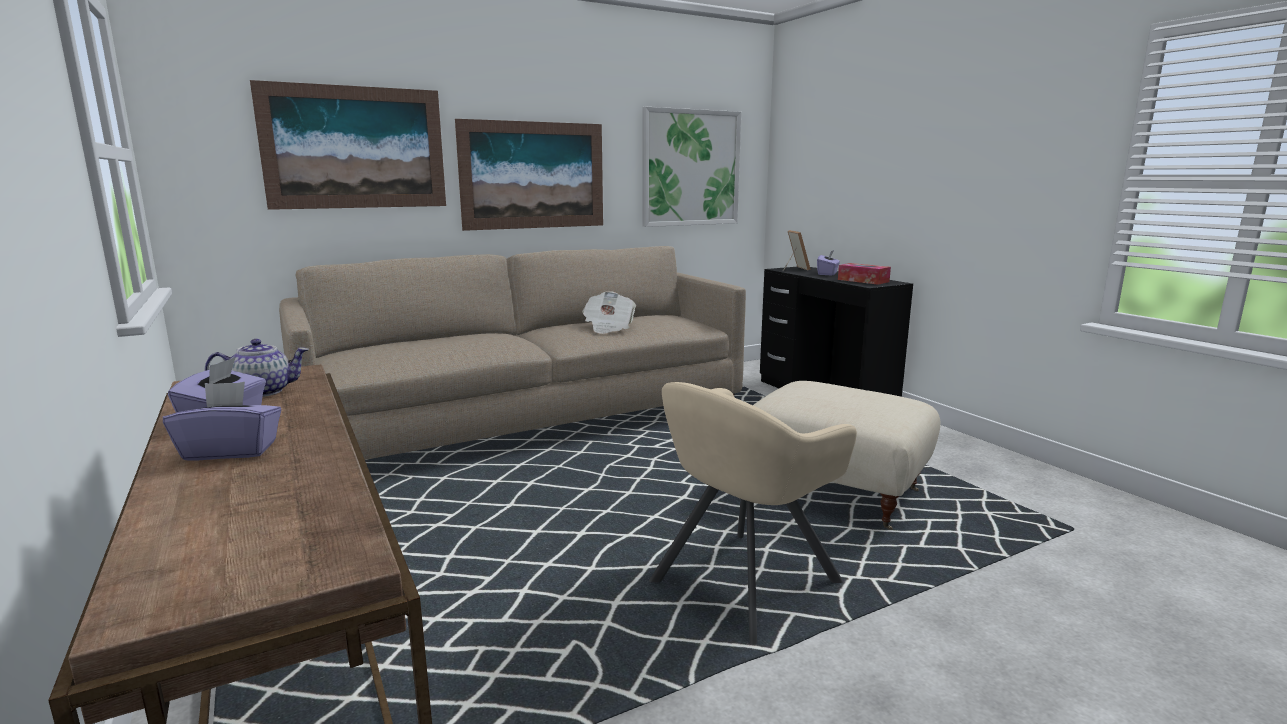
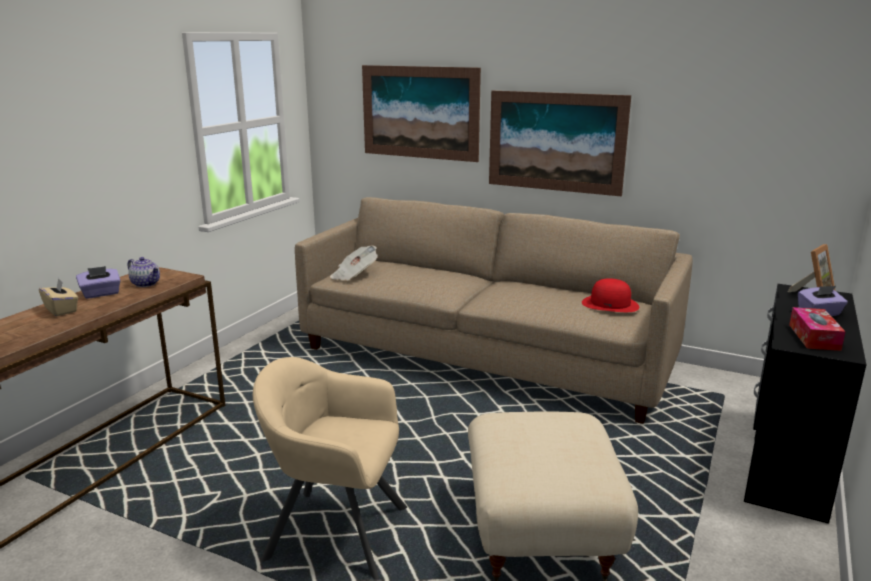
camera: 55 degrees right, 5 degrees up
purple tissue box [163,382,281,461] -> beige tissue box [39,278,78,316]
newspaper [582,291,636,334] -> newspaper moved to [330,245,378,281]
picture [643,107,741,227] -> none
none -> red hat [582,278,639,312]

